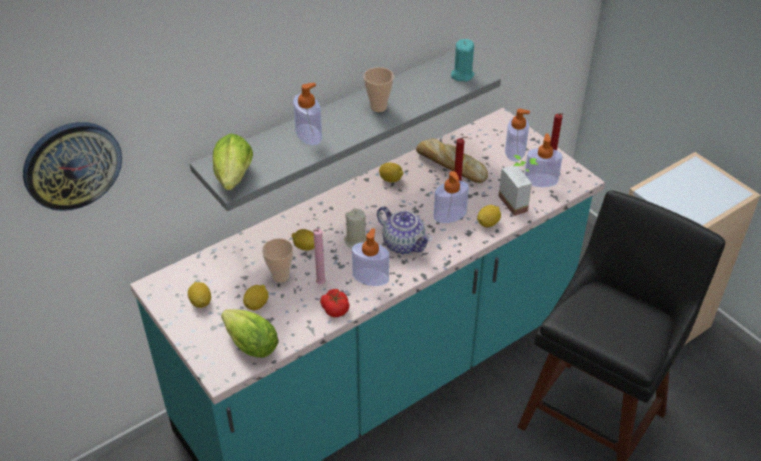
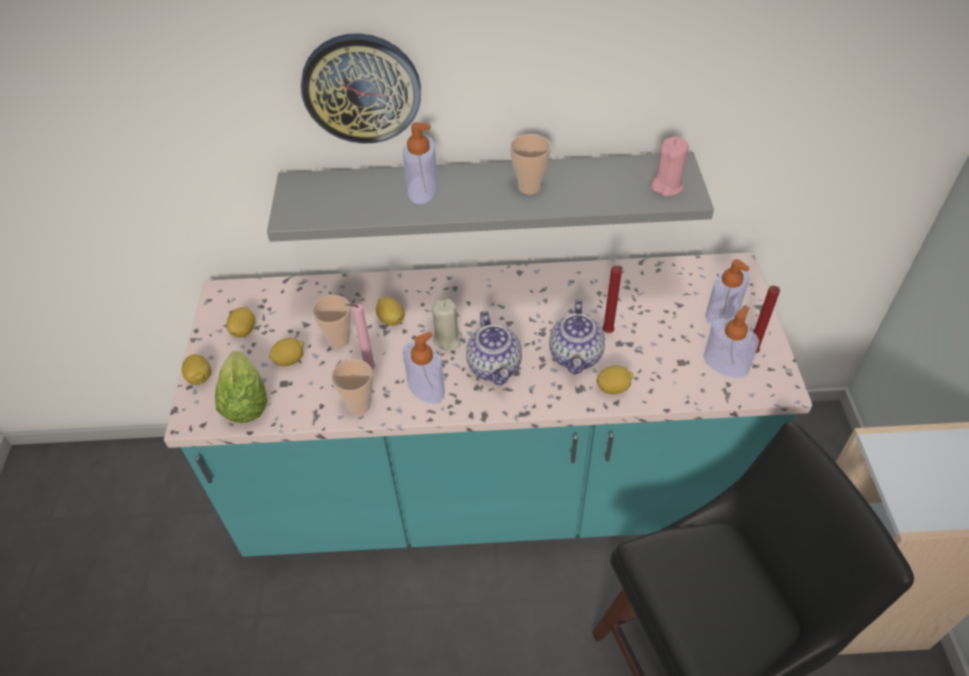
camera: 35 degrees right, 5 degrees up
wall clock [23,122,122,211] -> wall clock moved to [301,33,421,144]
lettuce [213,134,253,190] -> none
tomato [320,289,350,317] -> cup [331,359,373,415]
lemon [379,162,404,183] -> lemon moved to [182,354,211,385]
bread [416,138,488,183] -> none
soap dispenser [434,171,469,223] -> teapot [549,299,605,375]
turquoise candle [451,39,474,82] -> pink candle [650,136,689,196]
potted plant [498,155,538,216] -> none

